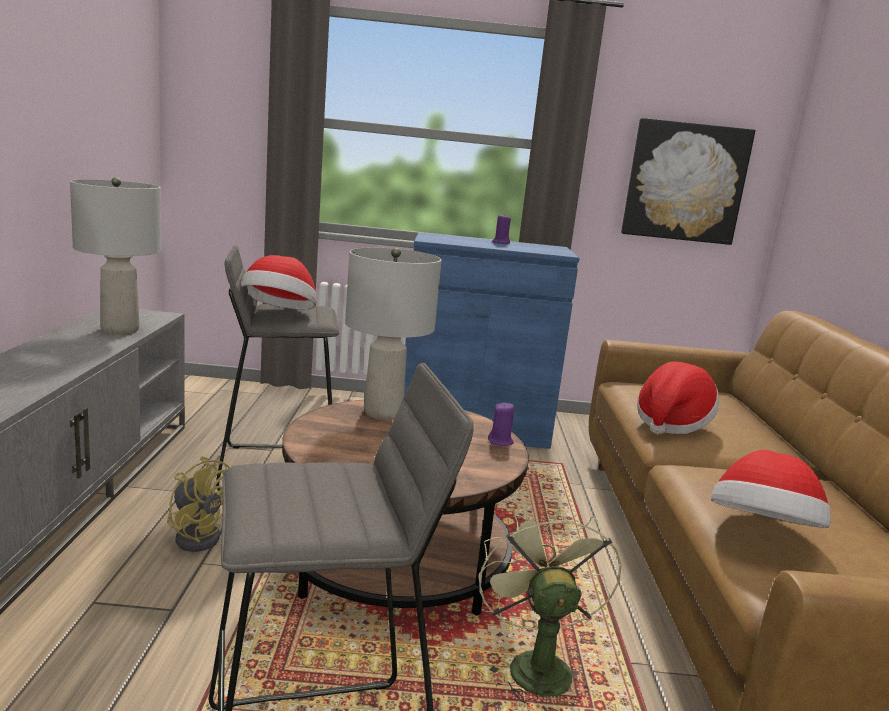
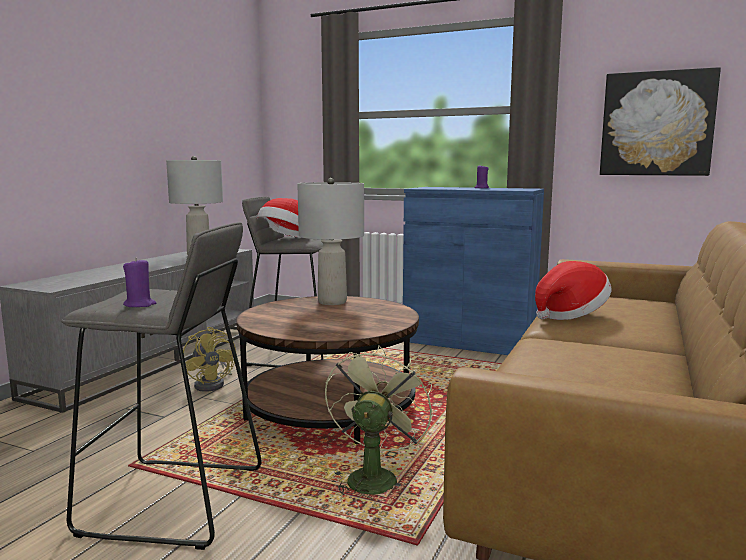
camera: 25 degrees right, 5 degrees down
purple candle [488,402,514,446] -> purple candle moved to [123,258,156,307]
hat [711,450,831,528] -> none

